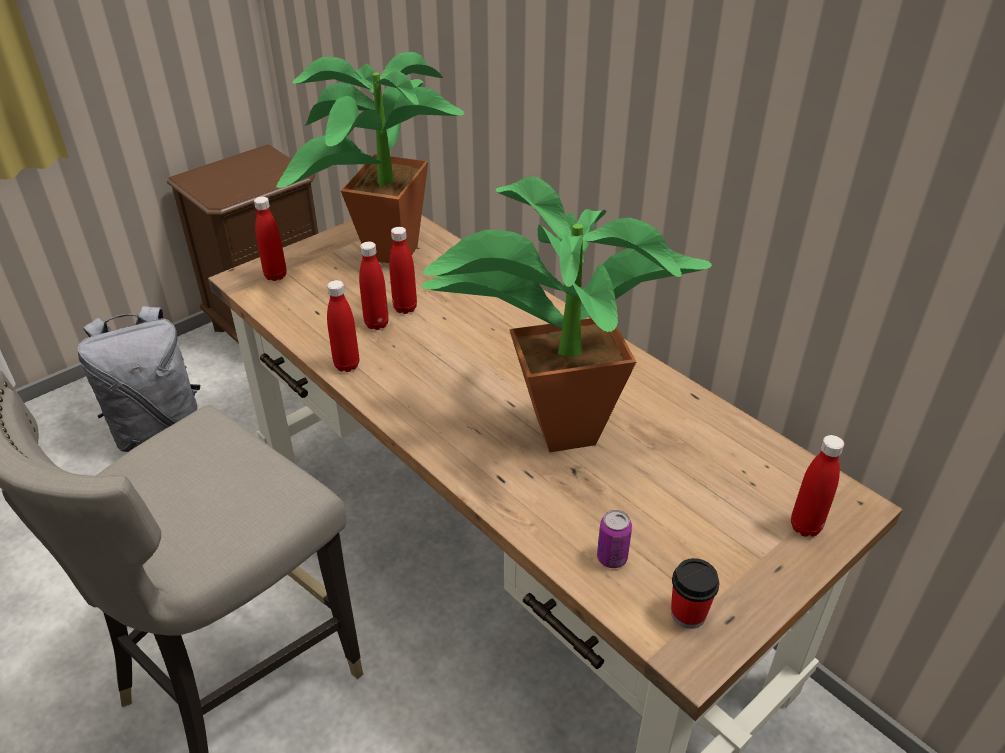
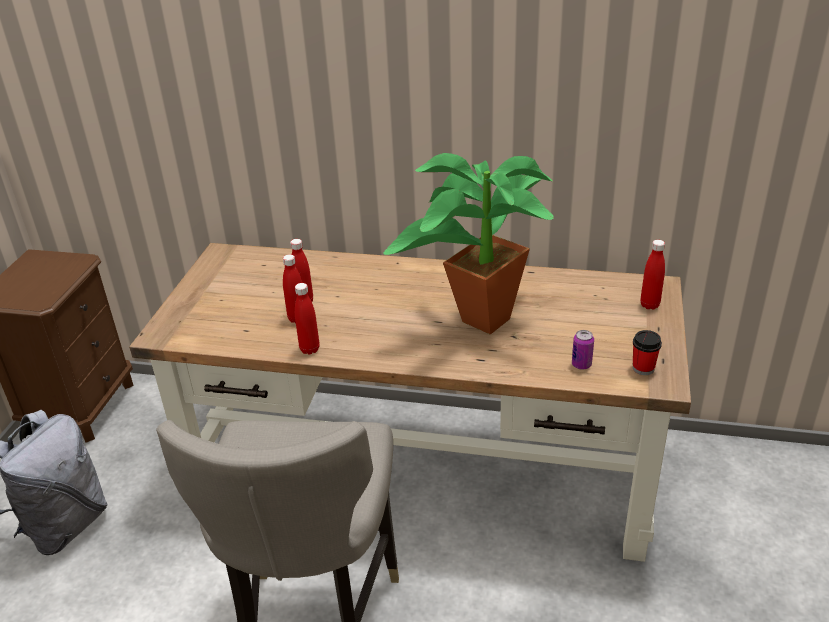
camera: 35 degrees left, 5 degrees down
red bottle [254,197,287,281] -> none
potted plant [277,52,465,263] -> none

